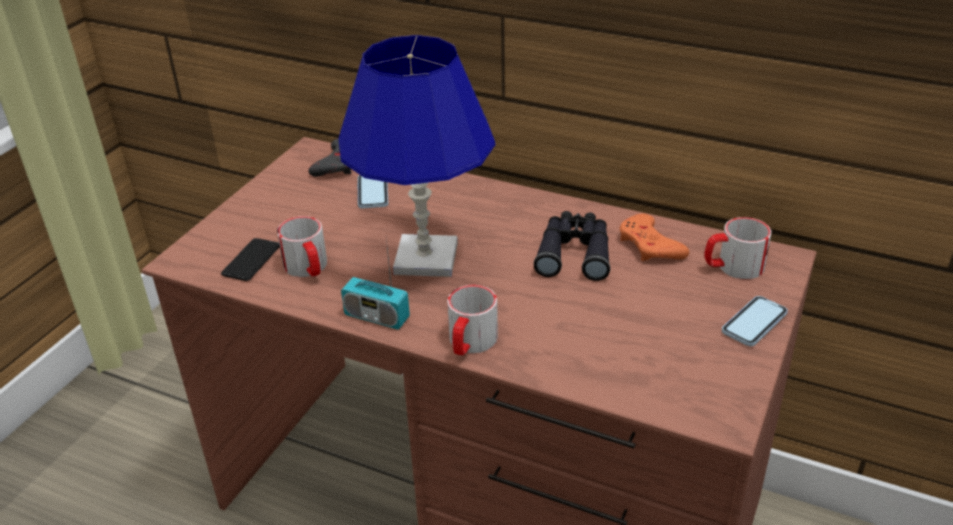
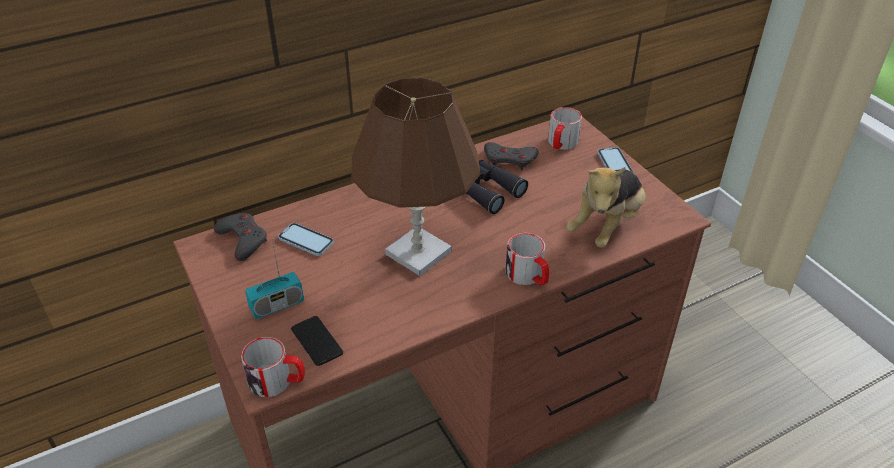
camera: 55 degrees left, 5 degrees up
mug [277,216,327,277] -> mug moved to [241,337,305,397]
blue table lamp [339,35,496,277] -> brown table lamp [351,78,480,276]
radio [341,239,410,330] -> radio moved to [245,241,304,319]
orange game controller [620,214,689,261] -> grey game controller [484,142,538,170]
none -> plush toy [566,167,646,248]

